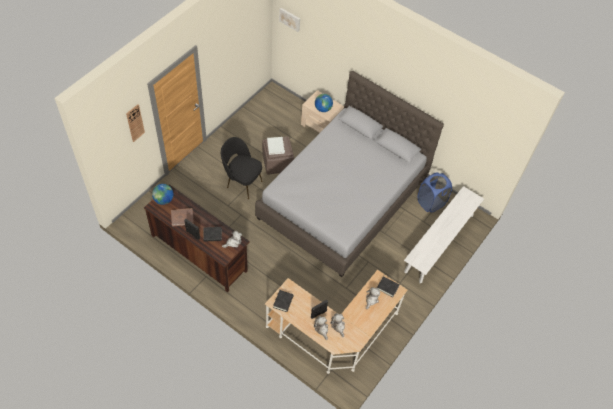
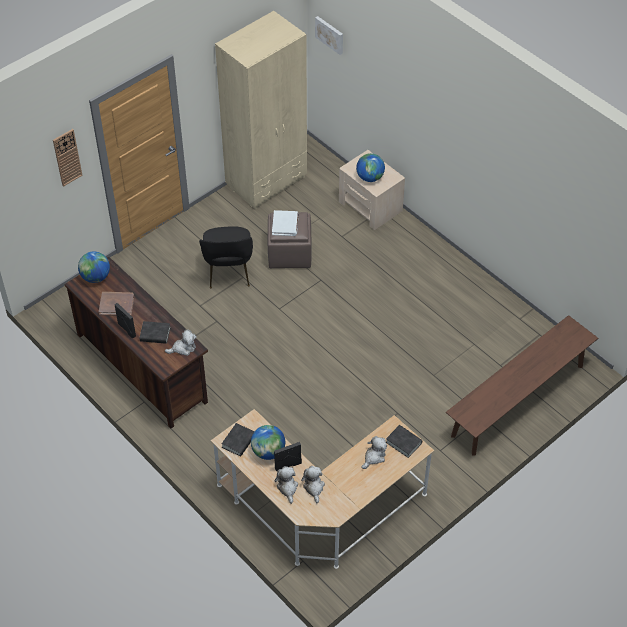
camera: 15 degrees right, 5 degrees down
black chair [221,137,263,199] -> black chair turned 135 degrees counterclockwise [199,226,253,289]
grey bed [255,71,444,277] -> none
white bench [404,186,484,283] -> brown bench [446,315,598,456]
blue laundry basket [418,172,452,213] -> none
none -> beige wardrobe [215,11,307,209]
none -> globe [251,425,285,460]

